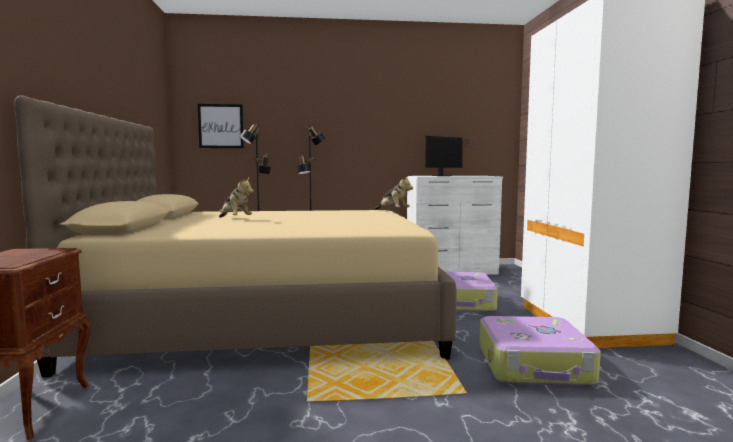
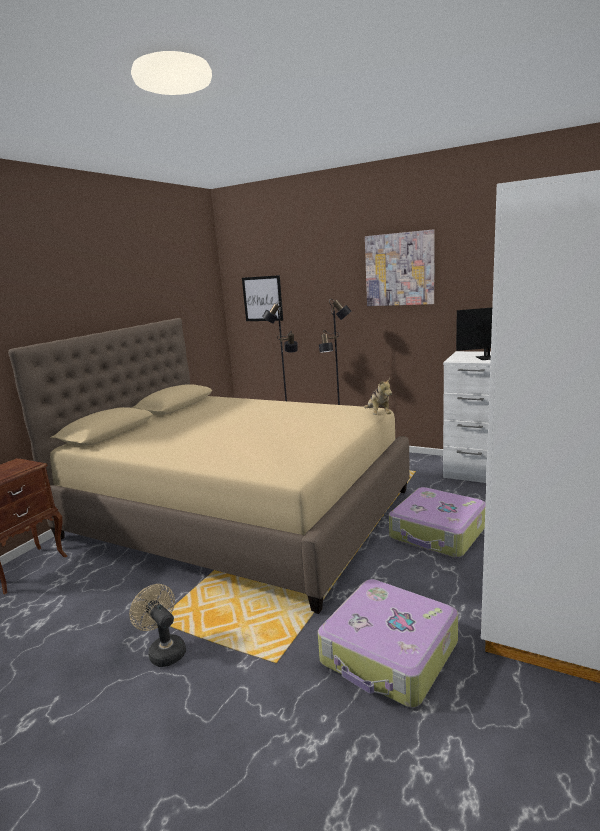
camera: 35 degrees right, 10 degrees up
plush toy [219,178,254,218] -> none
none -> beige fan [129,584,186,667]
none -> picture [365,230,435,306]

